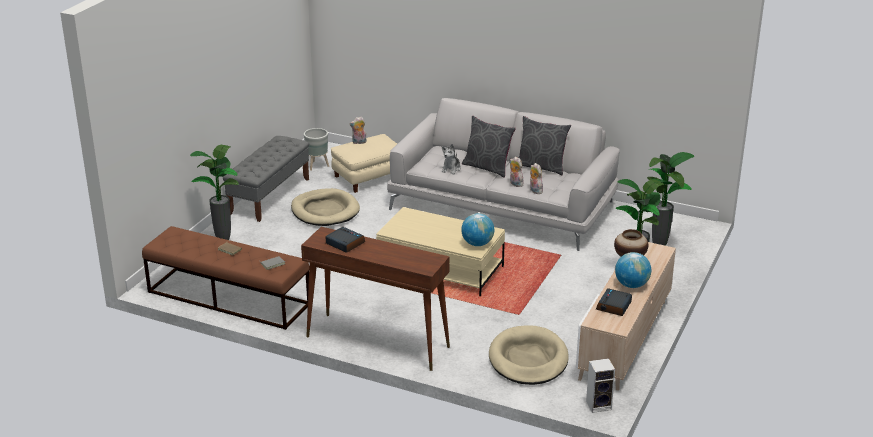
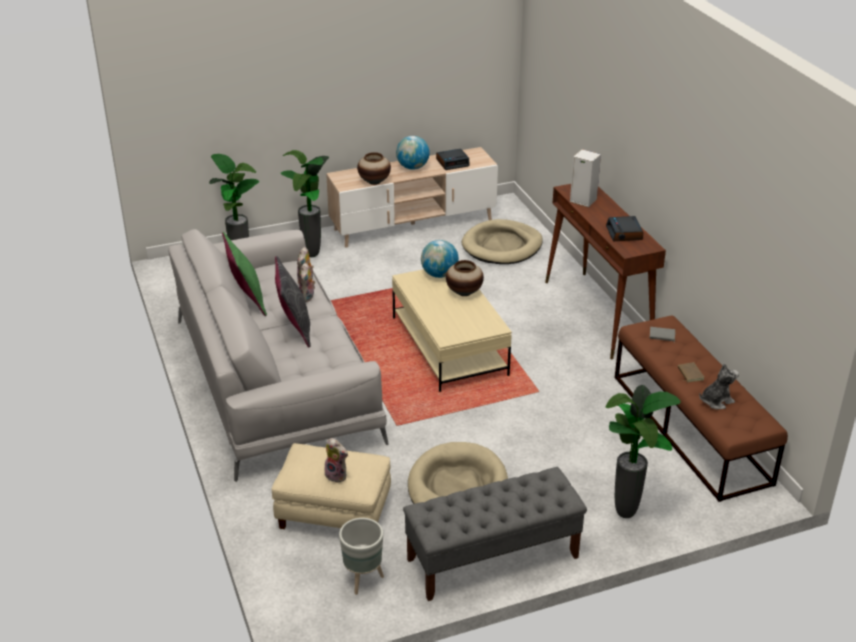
camera: 135 degrees left, 5 degrees up
plush toy [441,144,461,174] -> plush toy moved to [699,363,739,409]
grey pillow [518,116,571,175] -> green pillow [222,232,267,316]
speaker [586,358,615,413] -> speaker moved to [570,149,601,207]
none -> vase [446,260,484,296]

